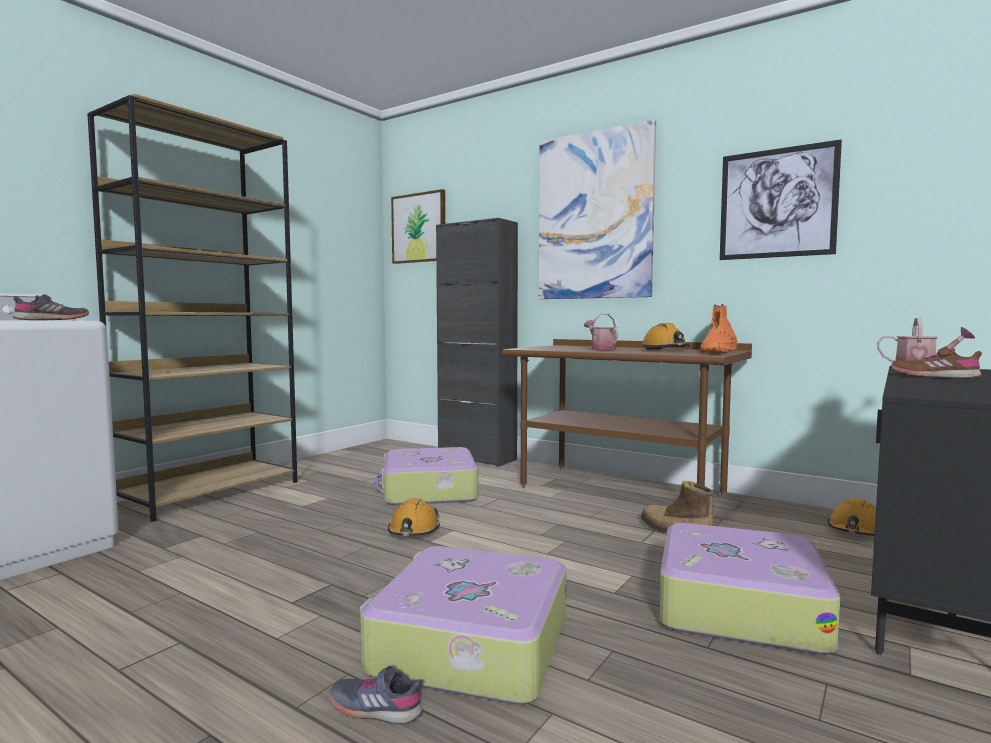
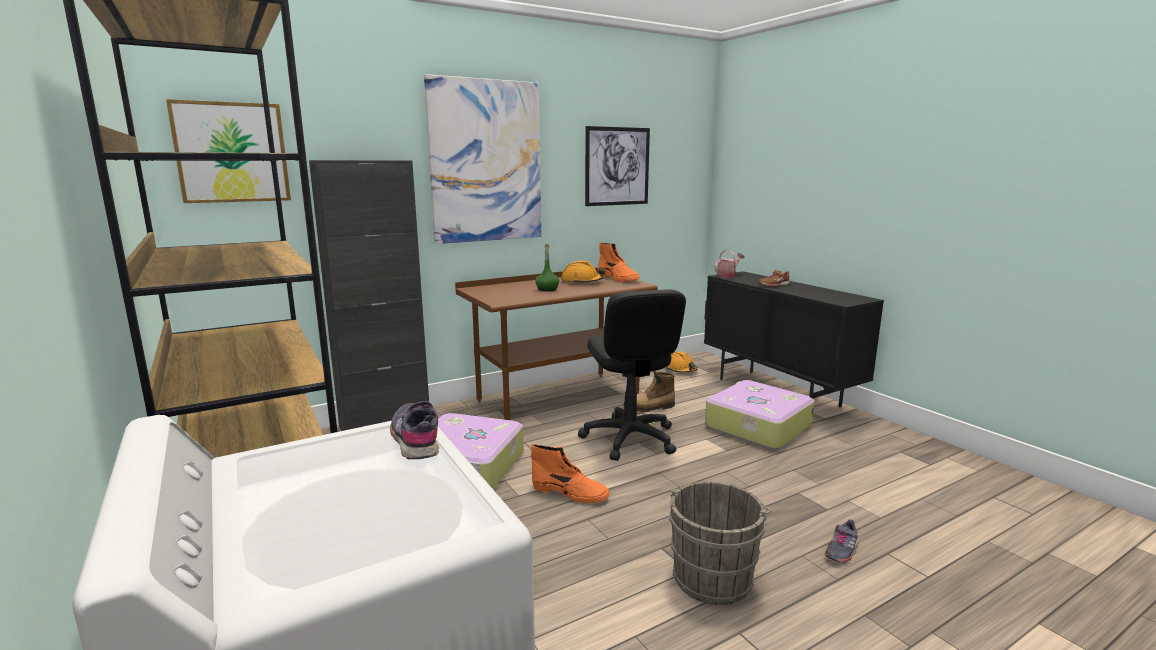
camera: 65 degrees left, 10 degrees up
suitcase [360,546,566,704] -> none
orange hard hat [388,498,440,536] -> orange boot [531,444,610,503]
watering can [584,314,618,350] -> green bottle [535,244,559,291]
none -> black office chair [578,289,686,461]
none -> grey bucket [669,481,771,605]

